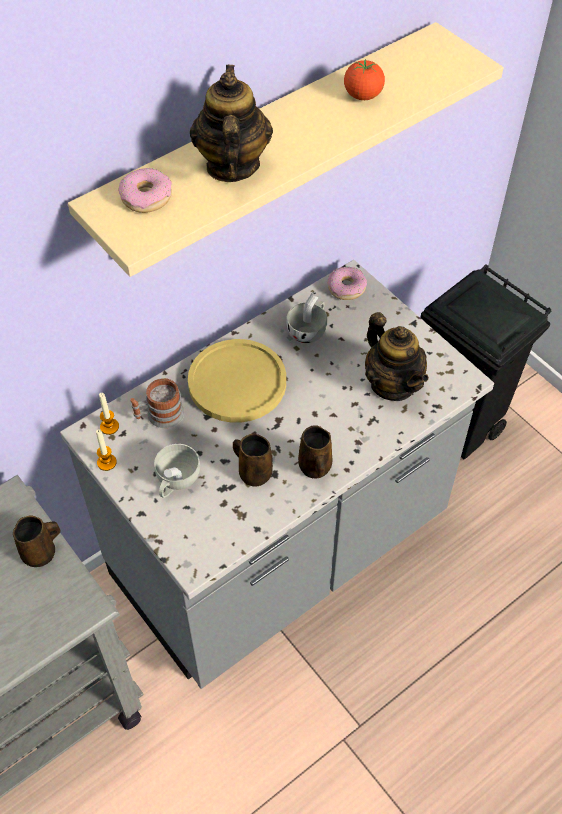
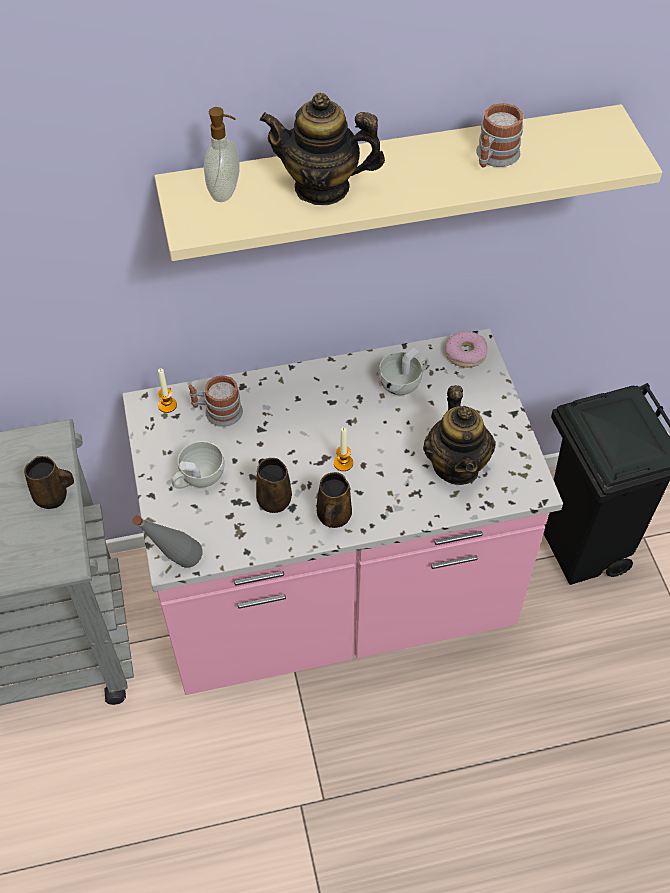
camera: 25 degrees right, 0 degrees up
grey counter [60,260,494,689] -> pink counter [122,329,563,695]
candle [96,429,117,471] -> candle moved to [334,428,353,471]
donut [119,168,172,213] -> soap dispenser [204,107,239,202]
yellow plate [188,339,286,423] -> none
teapot [190,65,273,182] -> teapot turned 105 degrees counterclockwise [260,93,385,205]
tomato [344,59,385,100] -> mug [476,103,523,168]
none -> grey bottle [132,515,202,568]

